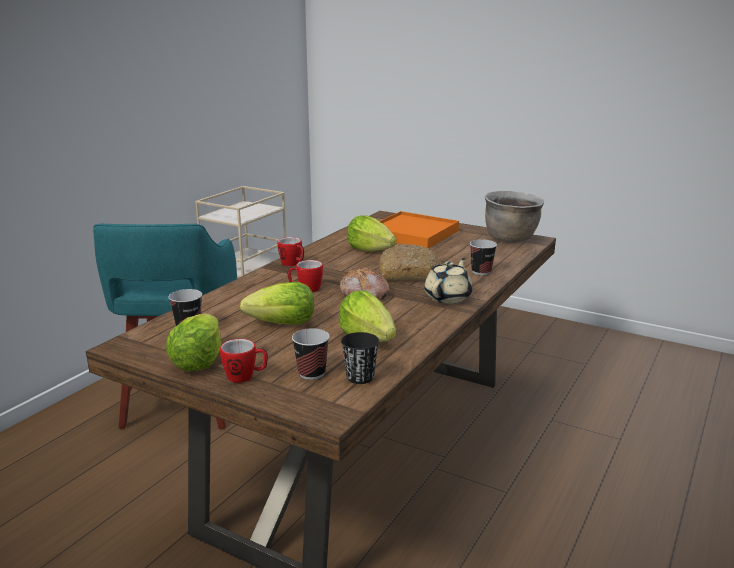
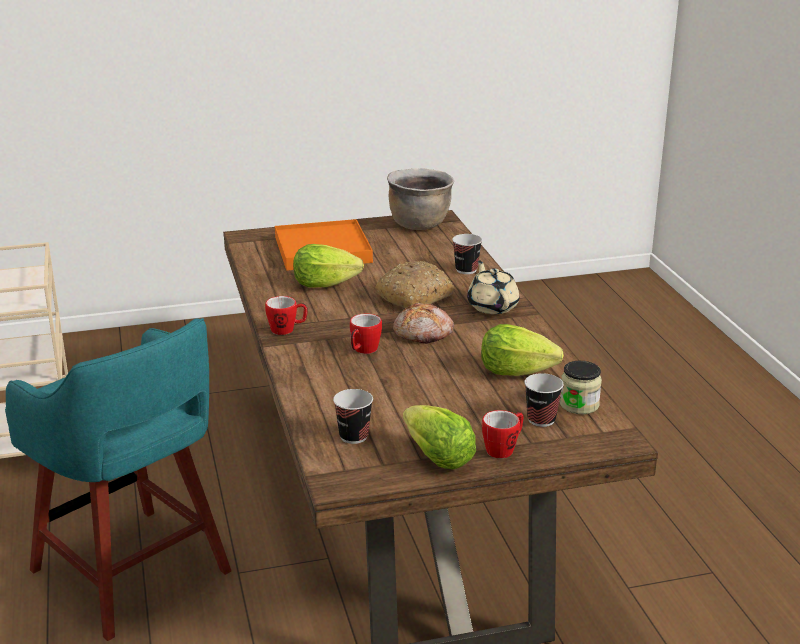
camera: 45 degrees left, 5 degrees up
lettuce [240,282,314,325] -> none
black cup [341,332,379,384] -> jar [560,361,602,414]

